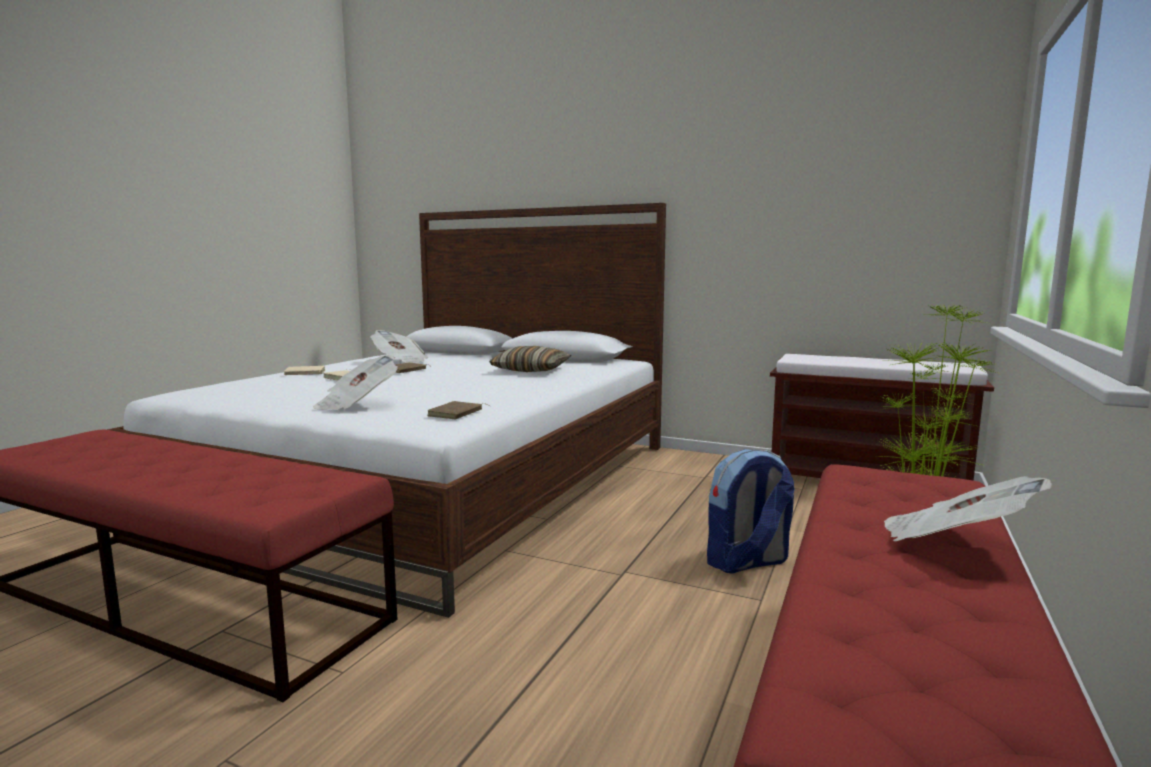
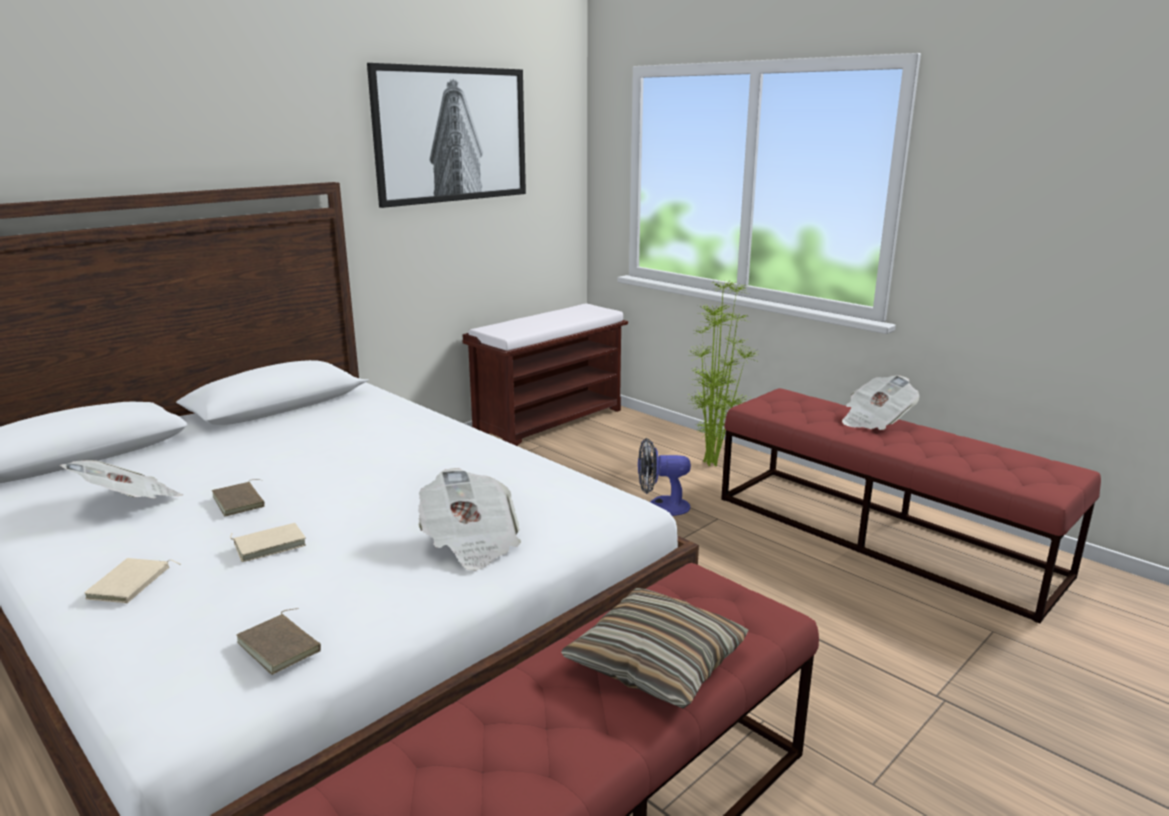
camera: 70 degrees left, 10 degrees up
brown book [427,401,490,420] -> brown book moved to [236,608,321,675]
pillow [489,346,571,372] -> pillow moved to [561,588,749,708]
backpack [707,449,795,574] -> fan [638,438,691,516]
none -> picture [367,63,526,208]

